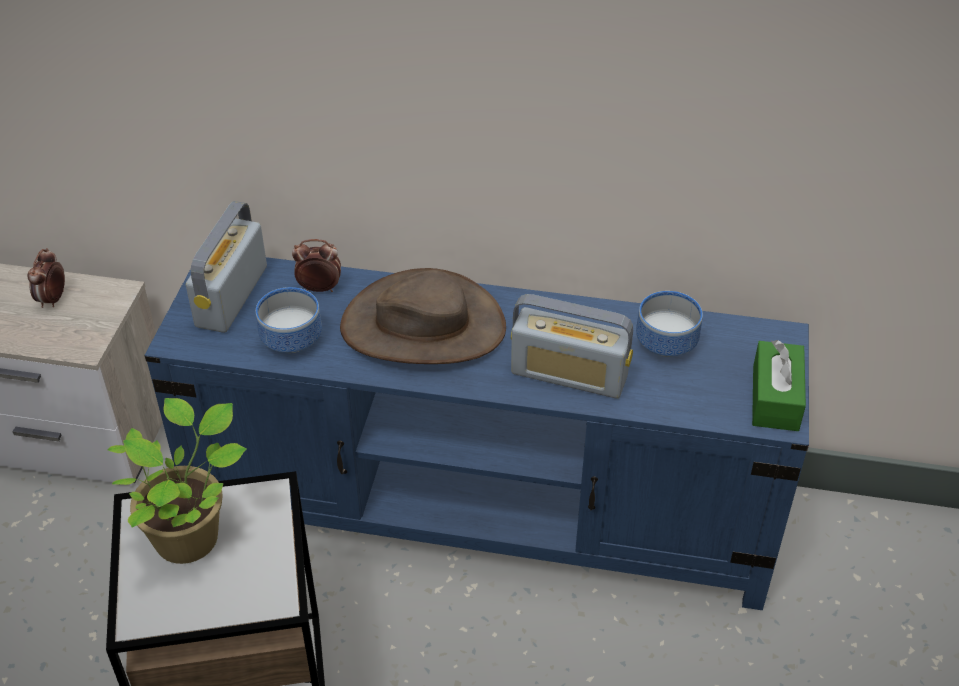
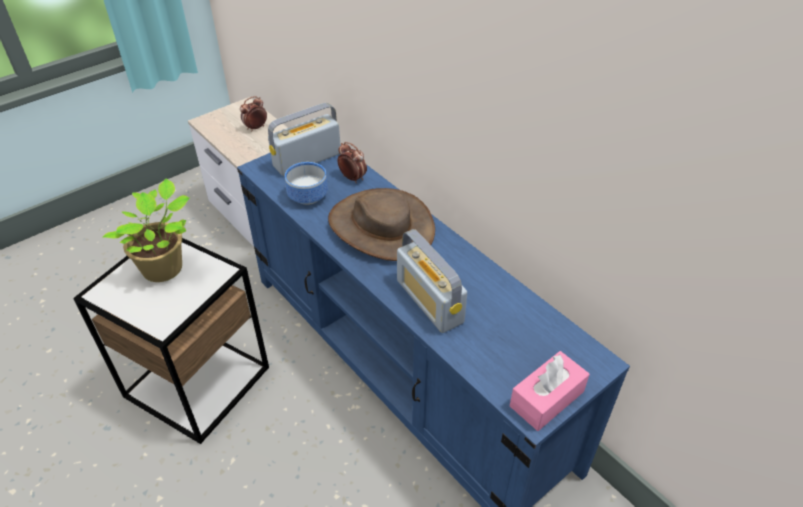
camera: 40 degrees right, 0 degrees up
bowl [636,291,703,357] -> none
green tissue box [752,340,806,431] -> pink tissue box [510,351,590,431]

